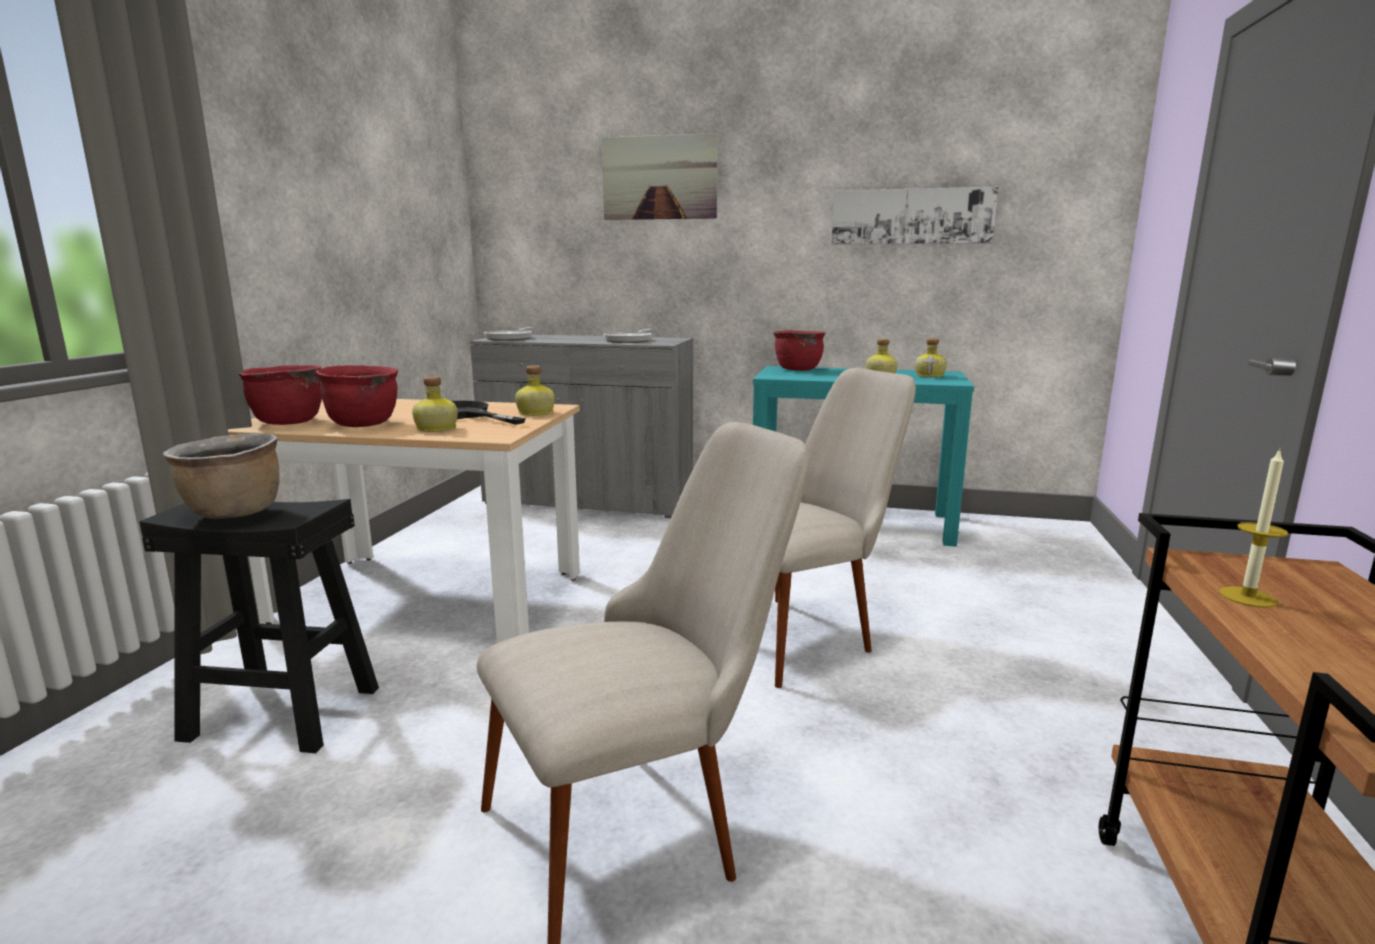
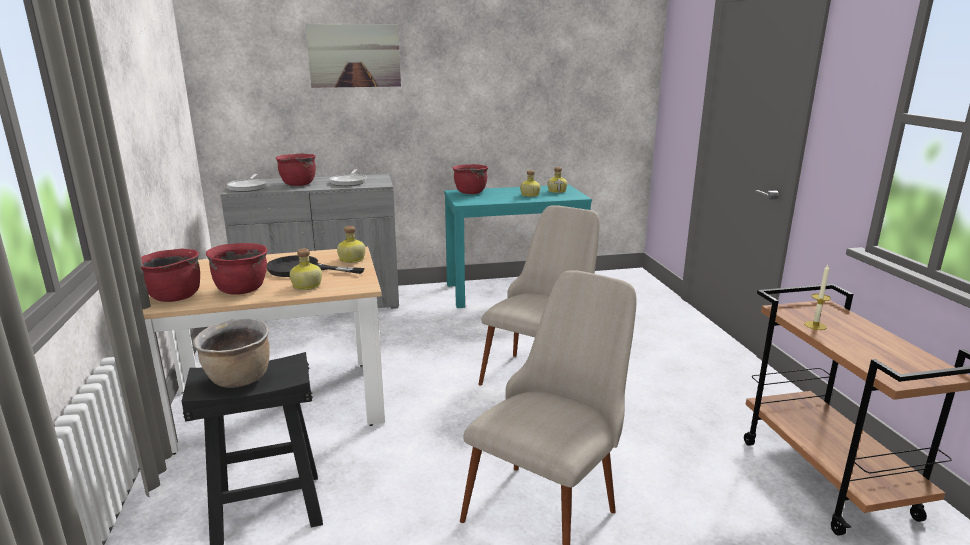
camera: 25 degrees left, 5 degrees up
picture [832,187,998,244] -> none
none -> red cooking pot [276,154,316,186]

